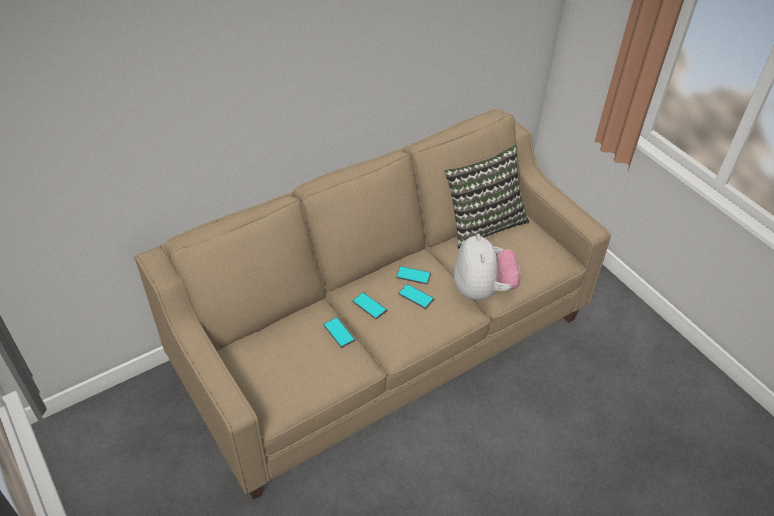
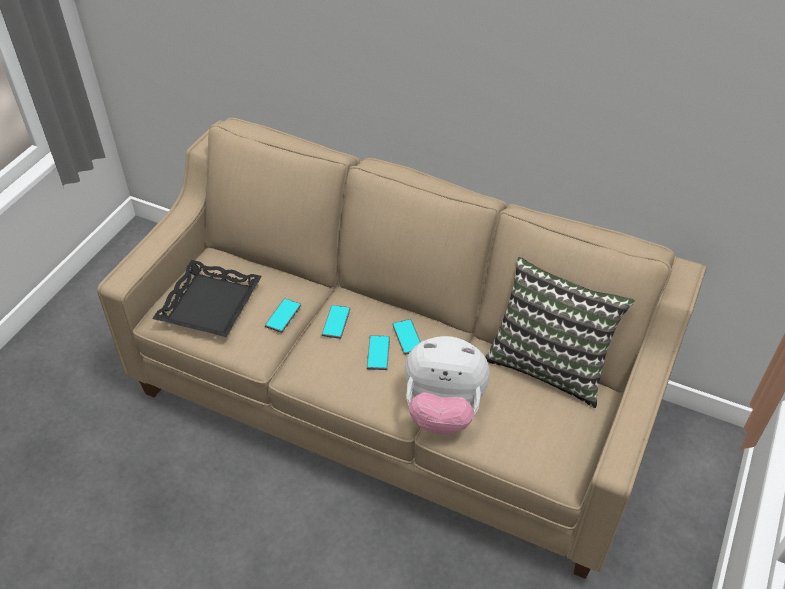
camera: 60 degrees right, 0 degrees up
plush toy [454,234,520,300] -> plush toy turned 45 degrees clockwise [405,336,490,434]
none -> black tray [152,260,262,337]

